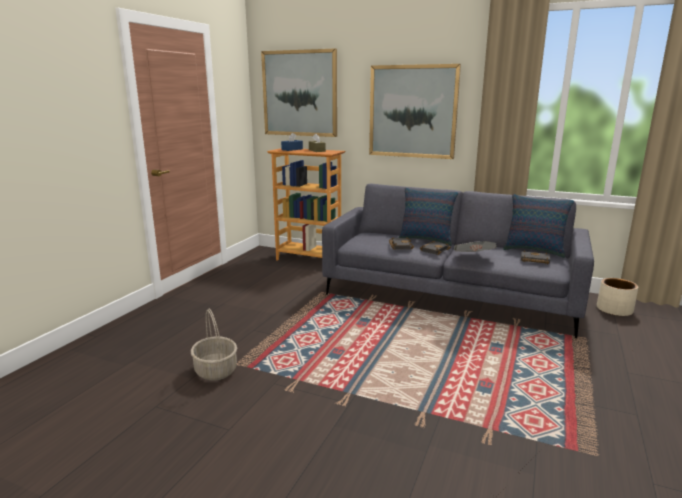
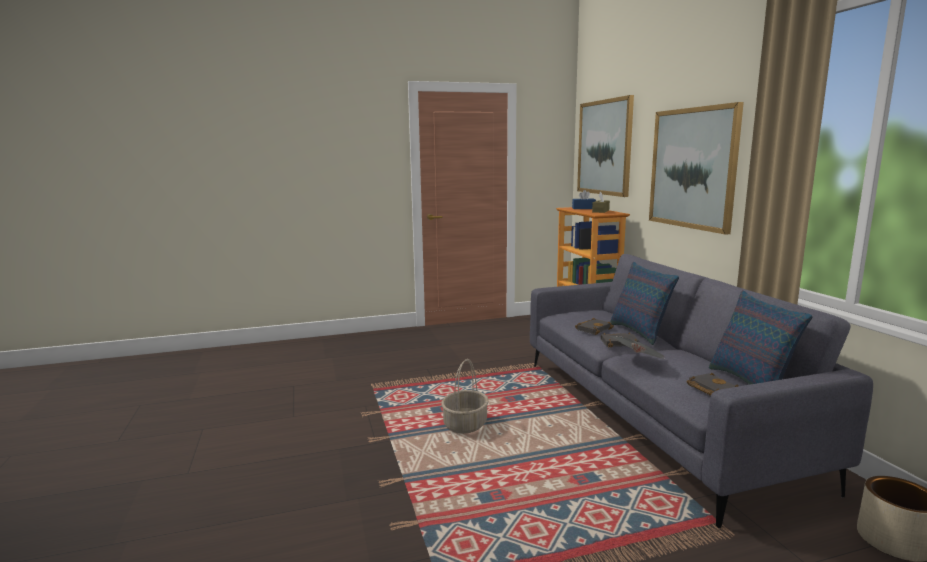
camera: 50 degrees right, 5 degrees down
basket [191,309,237,381] -> basket moved to [441,359,489,434]

